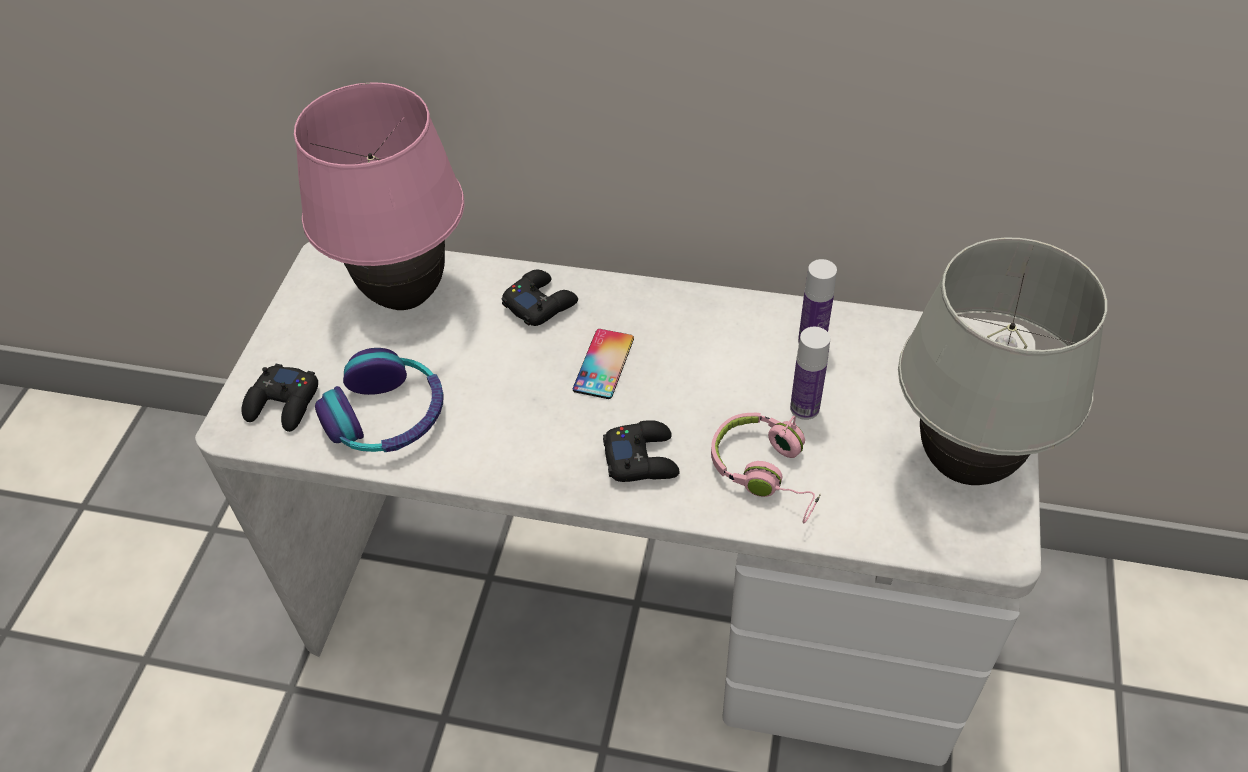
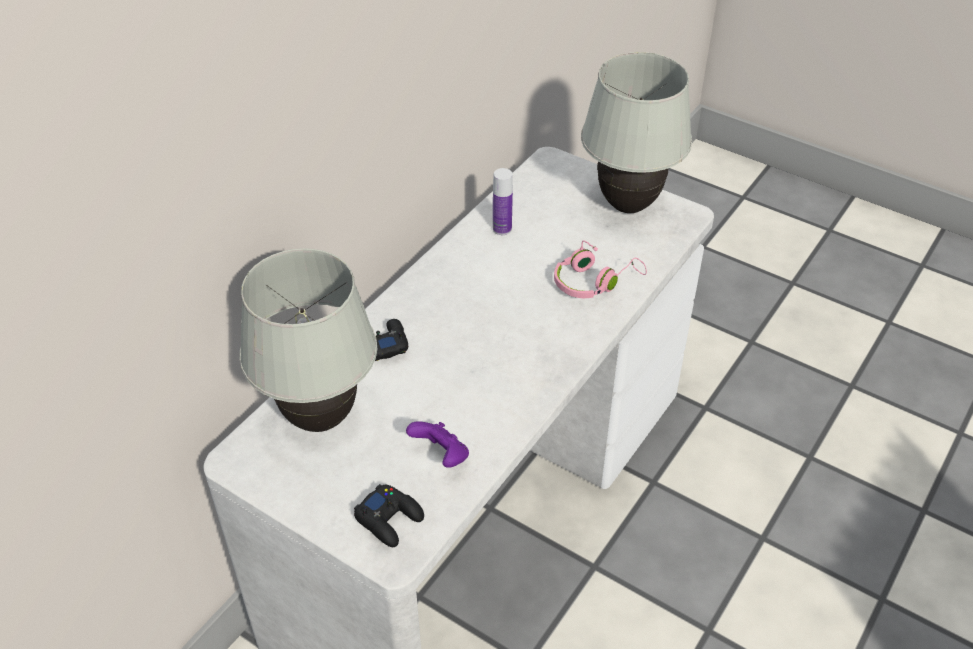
camera: 70 degrees left, 5 degrees down
pink table lamp [294,82,464,310] -> white table lamp [240,248,377,432]
headphones [315,348,444,452] -> purple game controller [406,421,469,468]
phone [573,329,634,399] -> none
black game controller [603,420,680,482] -> none
bottle [790,327,830,420] -> none

